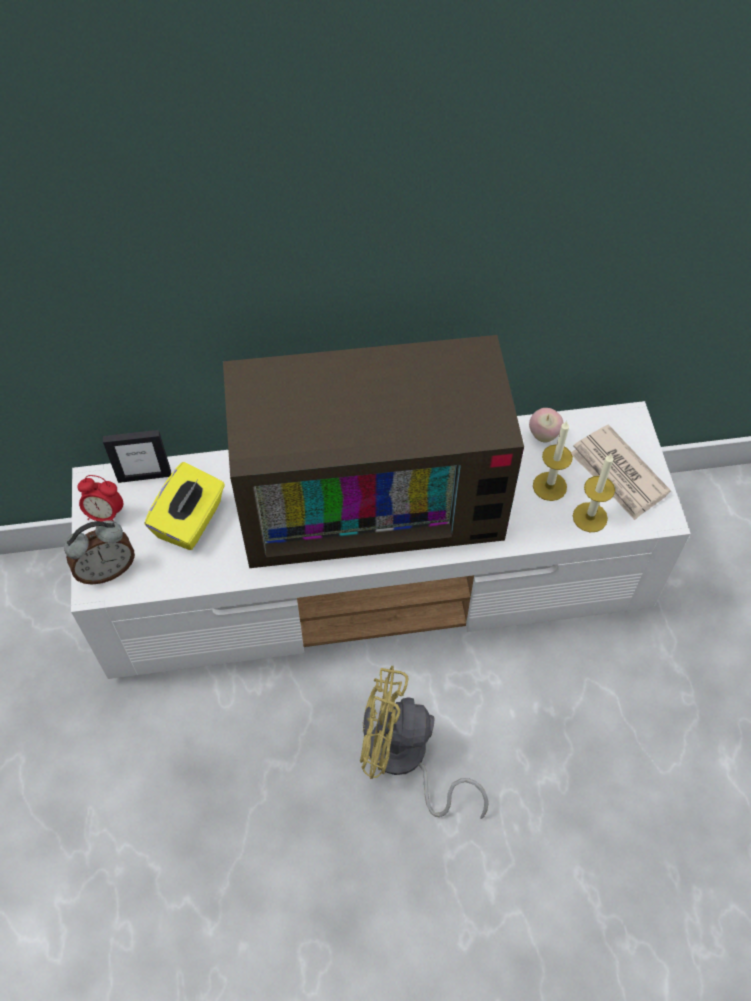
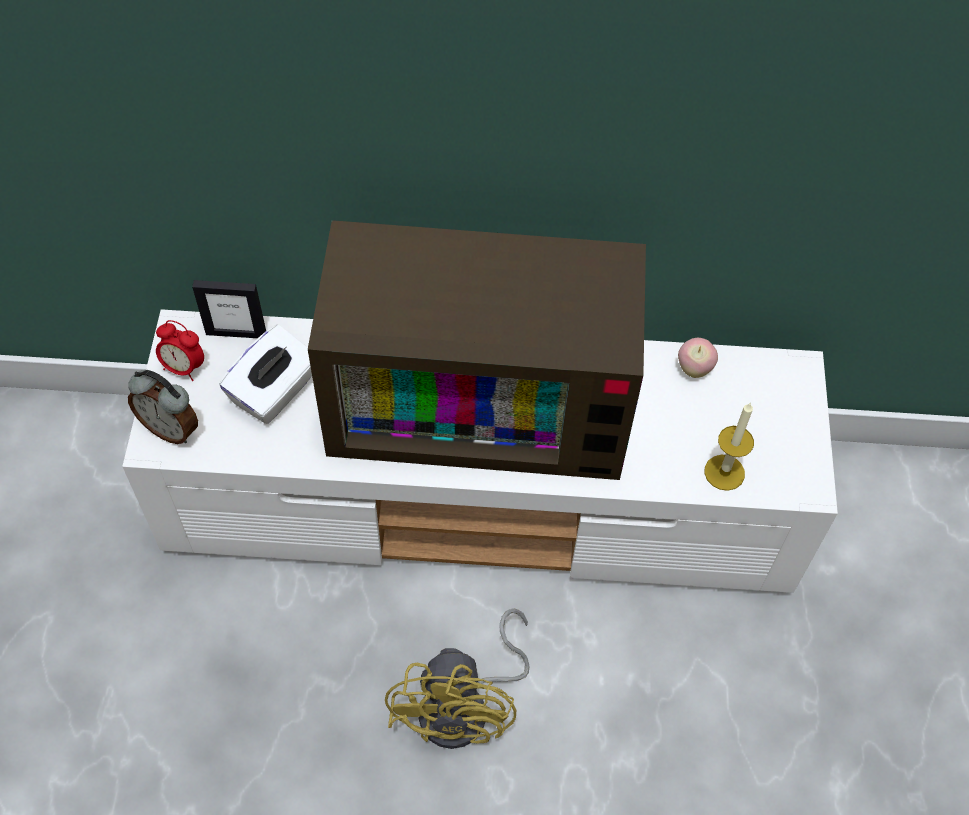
camera: 10 degrees right, 0 degrees up
alarm clock [64,520,135,585] -> alarm clock turned 45 degrees clockwise [128,370,198,444]
yellow tissue box [144,462,225,550] -> white tissue box [219,325,312,424]
yellow fan [360,666,489,819] -> yellow fan turned 105 degrees counterclockwise [385,608,530,749]
candle [533,421,573,501] -> none
newspaper [571,424,671,520] -> none

